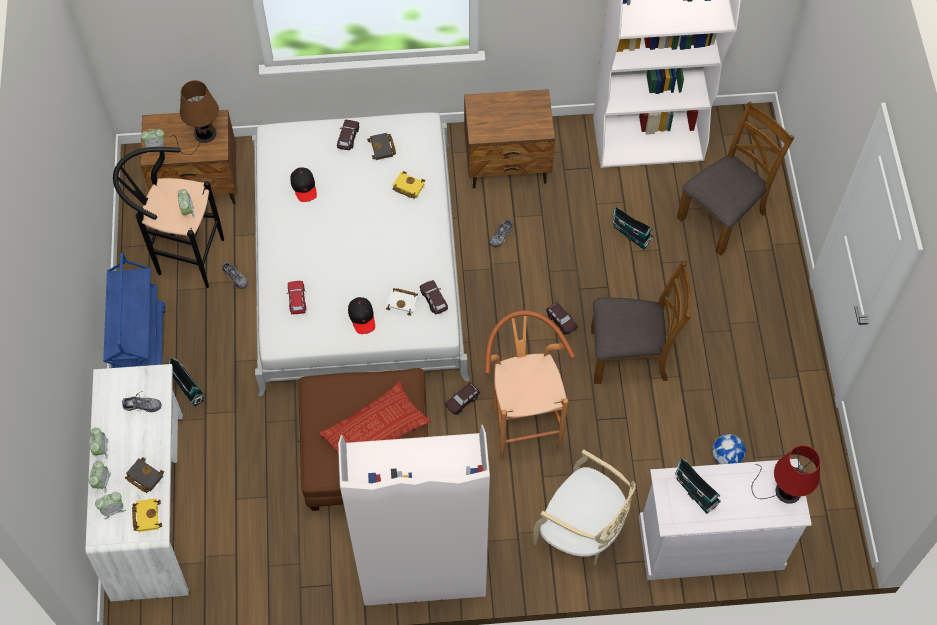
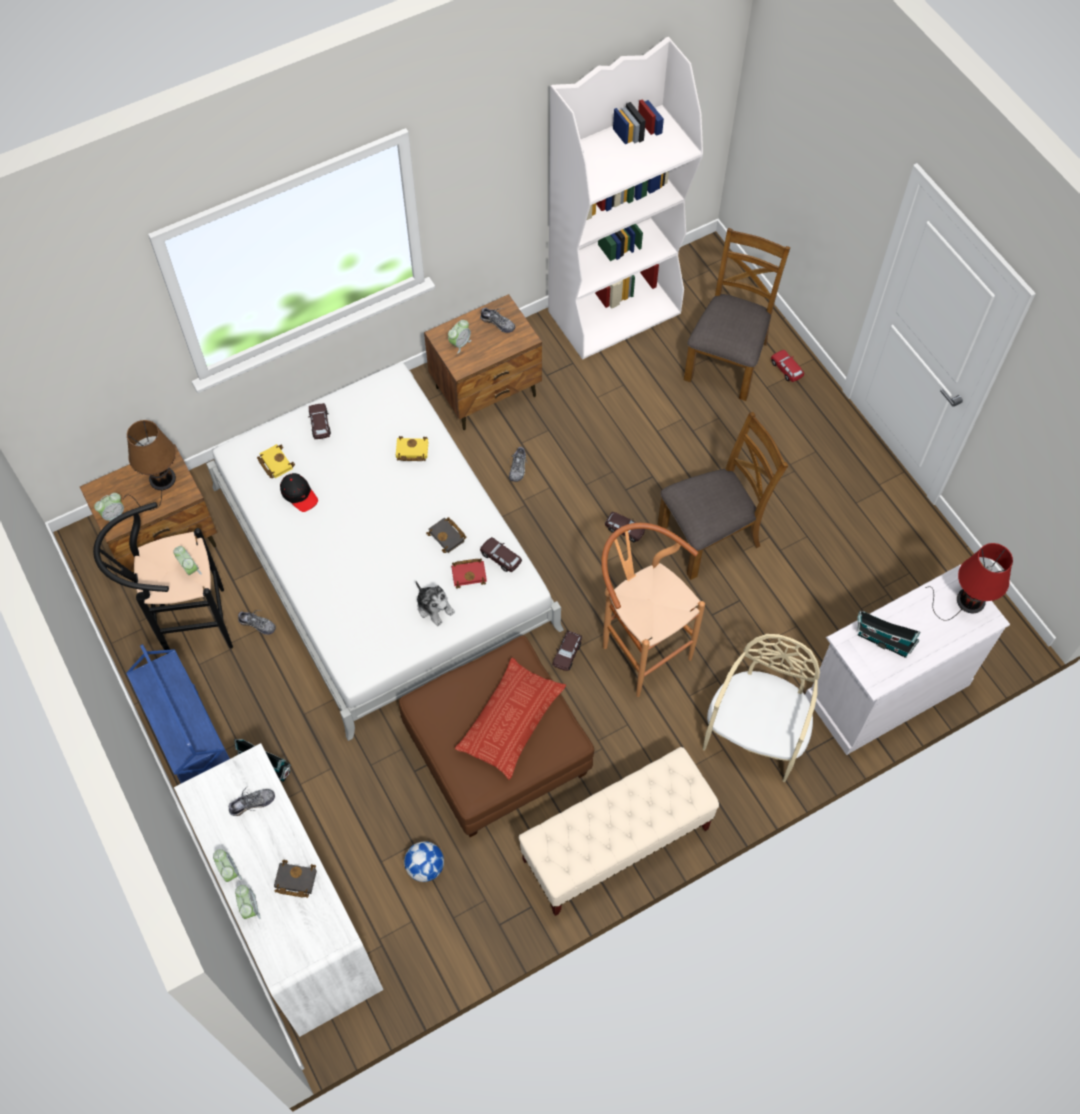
camera: 25 degrees left, 0 degrees up
alarm clock [95,492,126,519] -> alarm clock moved to [448,320,472,354]
yellow book [132,498,162,532] -> yellow book moved to [257,444,295,478]
red toy car [287,281,306,314] -> red toy car moved to [771,350,804,382]
white bookcase [338,425,490,606] -> beige bench [519,747,719,916]
black cap [348,297,375,334] -> plush toy [416,581,455,626]
black book [367,133,396,160] -> black book moved to [426,517,466,553]
white book [386,288,418,316] -> red book [451,558,487,589]
beige chair [533,449,636,565] -> beige chair turned 75 degrees counterclockwise [703,634,820,782]
toy house [612,207,654,249] -> none
football [712,434,746,464] -> football moved to [404,841,444,882]
none -> shoe [480,308,515,333]

